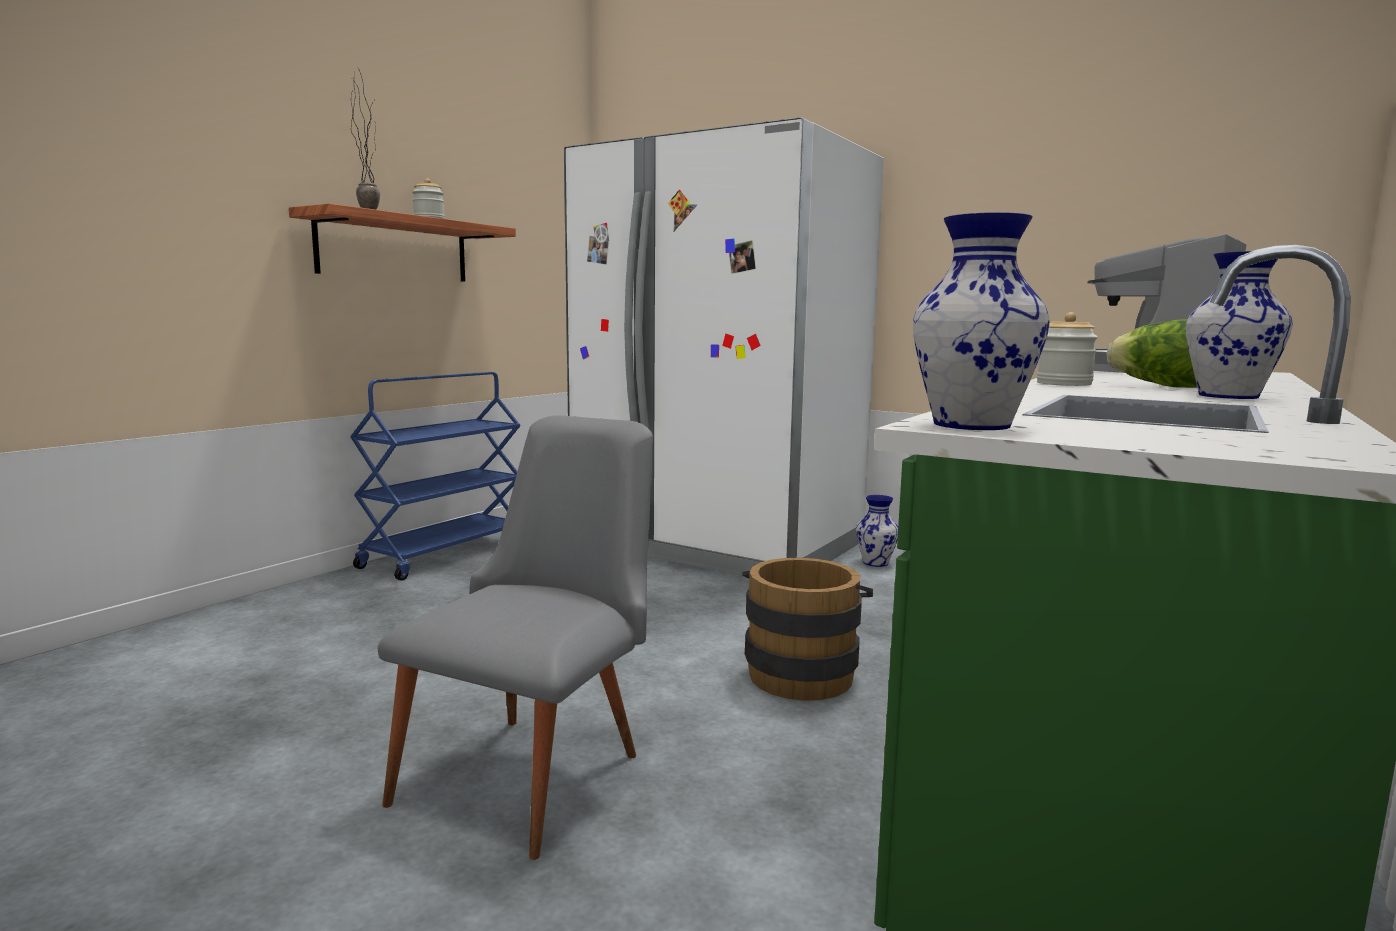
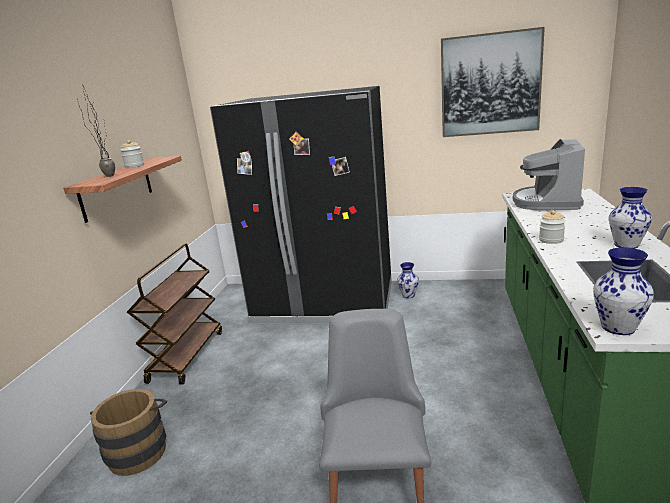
camera: 20 degrees left, 10 degrees up
blue cart [350,372,521,581] -> brown cart [127,244,222,385]
white fridge [564,117,884,576] -> black fridge [210,86,392,325]
brown bucket [742,558,873,701] -> brown bucket moved to [90,389,167,476]
lettuce [1106,319,1198,388] -> none
none -> picture [441,27,545,137]

